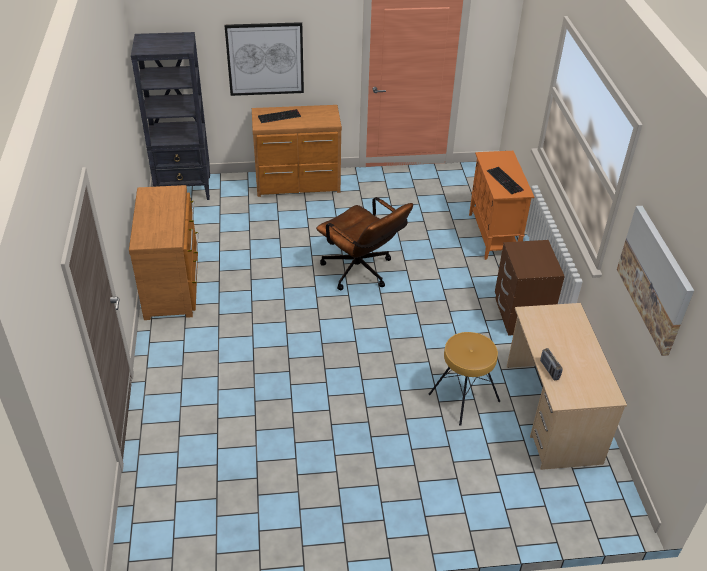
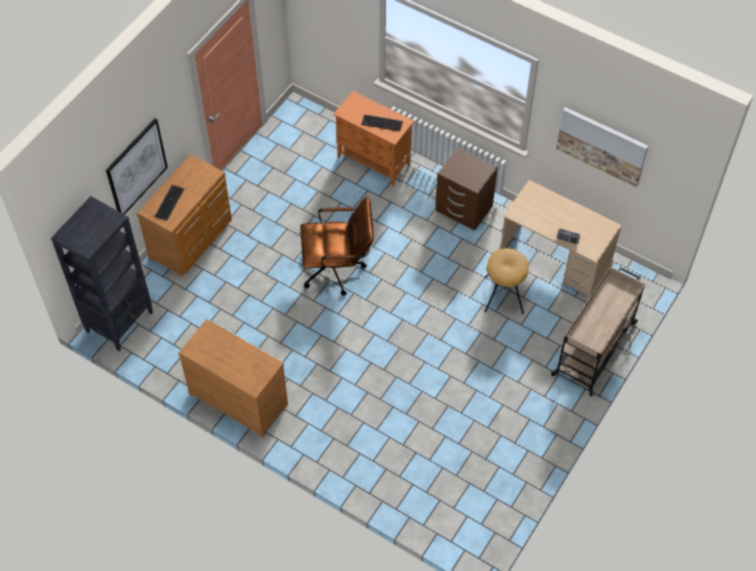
camera: 50 degrees left, 15 degrees up
none -> beige cart [550,267,645,396]

